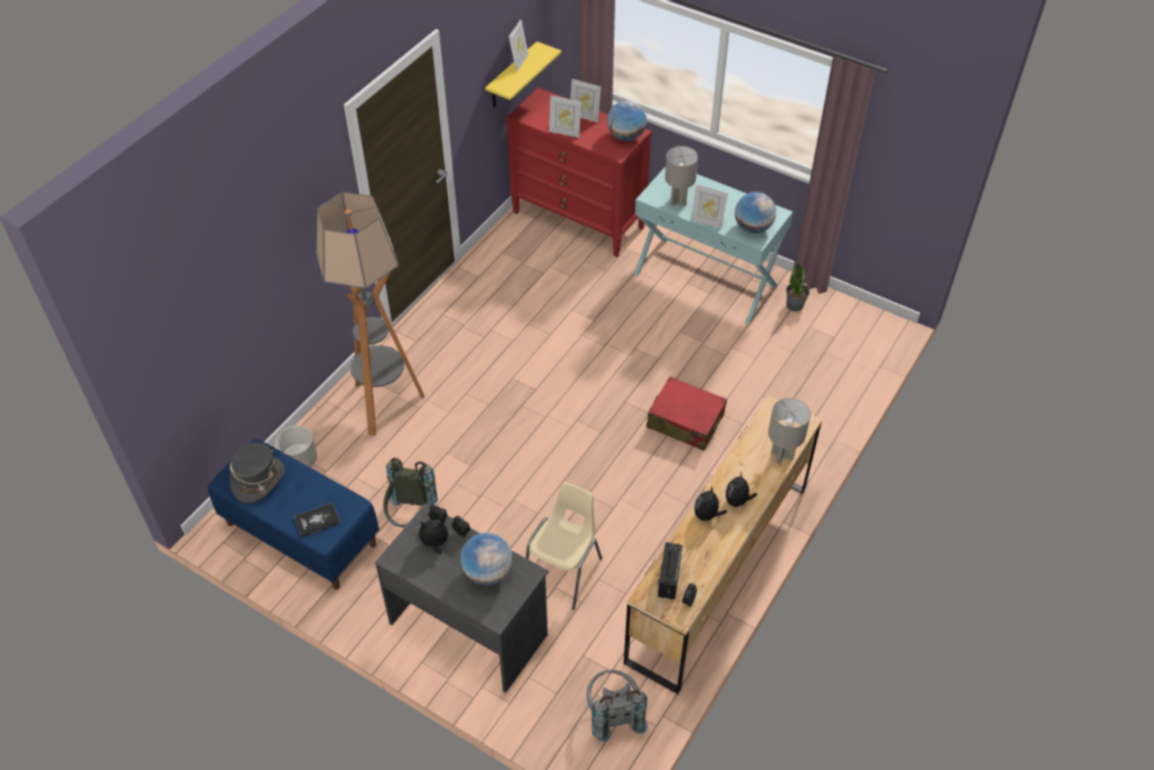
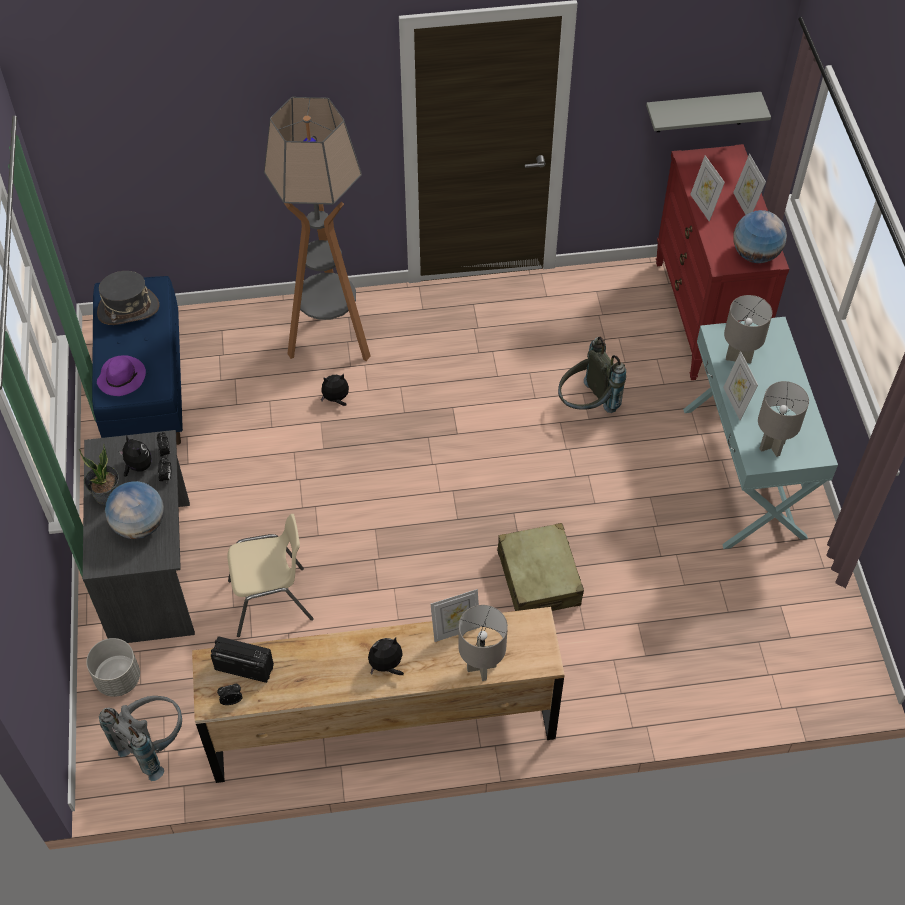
camera: 50 degrees right, 5 degrees up
grey planter [276,426,317,467] -> grey planter moved to [86,638,140,697]
book [294,503,340,537] -> purple hat [97,355,146,396]
grey backpack [383,458,438,528] -> grey backpack moved to [558,337,626,413]
yellow shelf [485,42,561,108] -> grey shelf [646,92,771,132]
picture frame [509,19,529,72] -> picture frame moved to [430,589,480,642]
red suitcase [646,376,727,451] -> beige suitcase [497,523,584,611]
radio [657,542,682,600] -> radio turned 45 degrees clockwise [211,636,274,683]
plush toy [694,486,727,524] -> plush toy moved to [321,373,349,406]
globe [735,192,776,234] -> grey table lamp [758,381,809,457]
potted plant [786,262,810,311] -> potted plant moved to [79,443,119,506]

